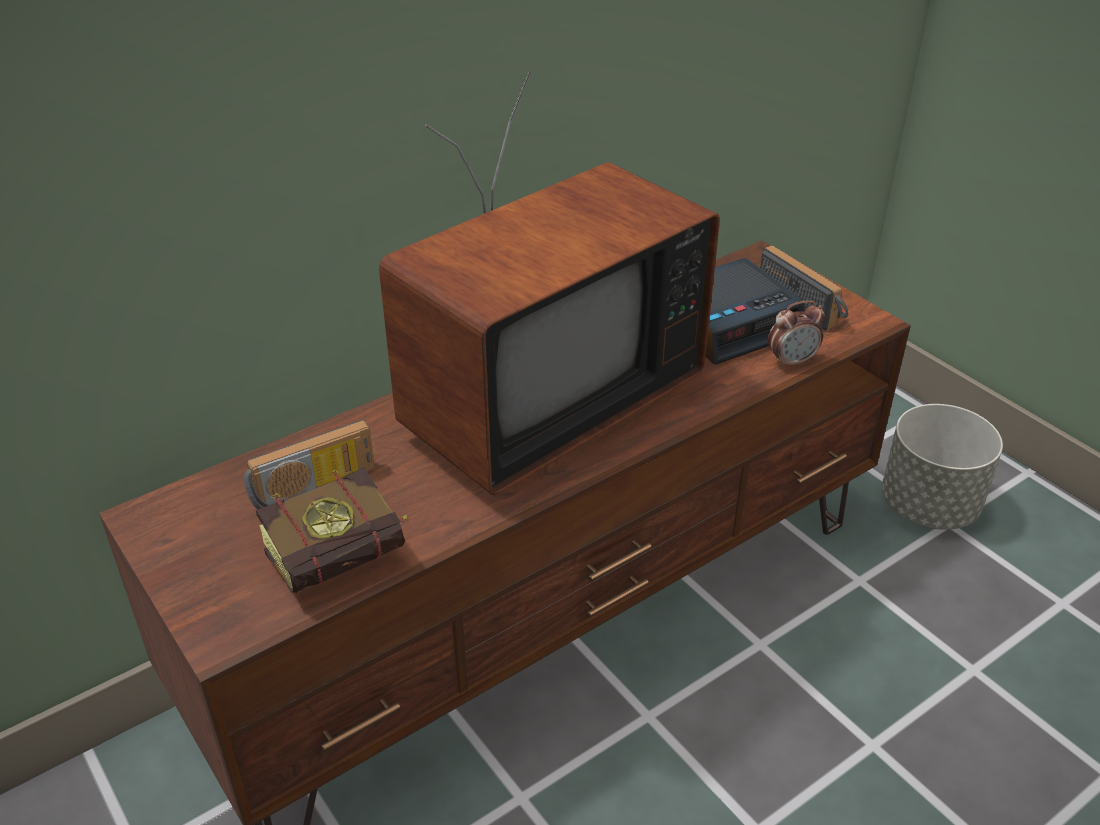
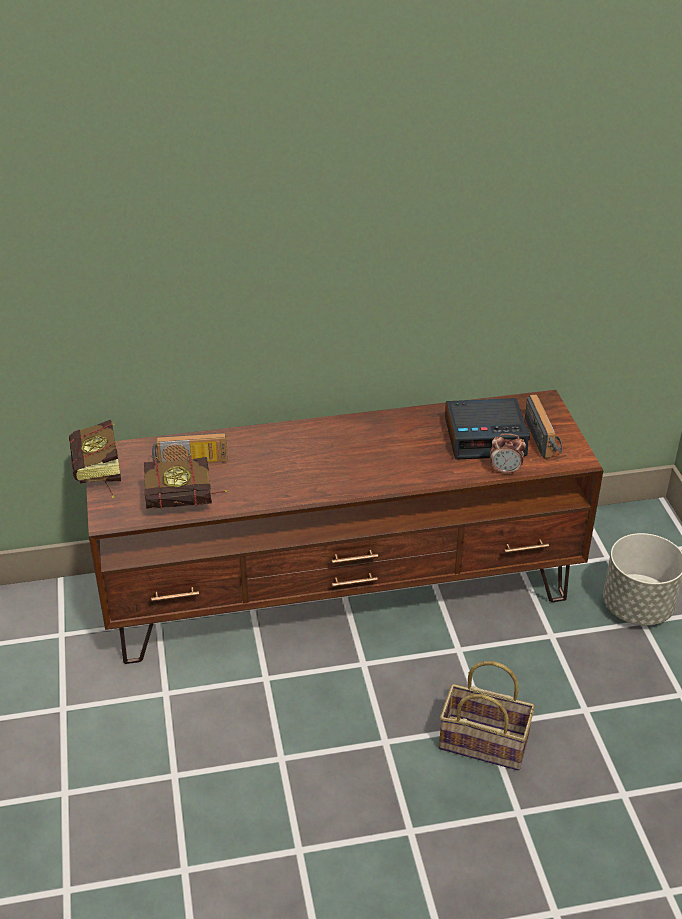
camera: 25 degrees right, 0 degrees up
television [379,72,720,495] -> none
none -> book [69,420,121,498]
none -> basket [439,661,535,771]

